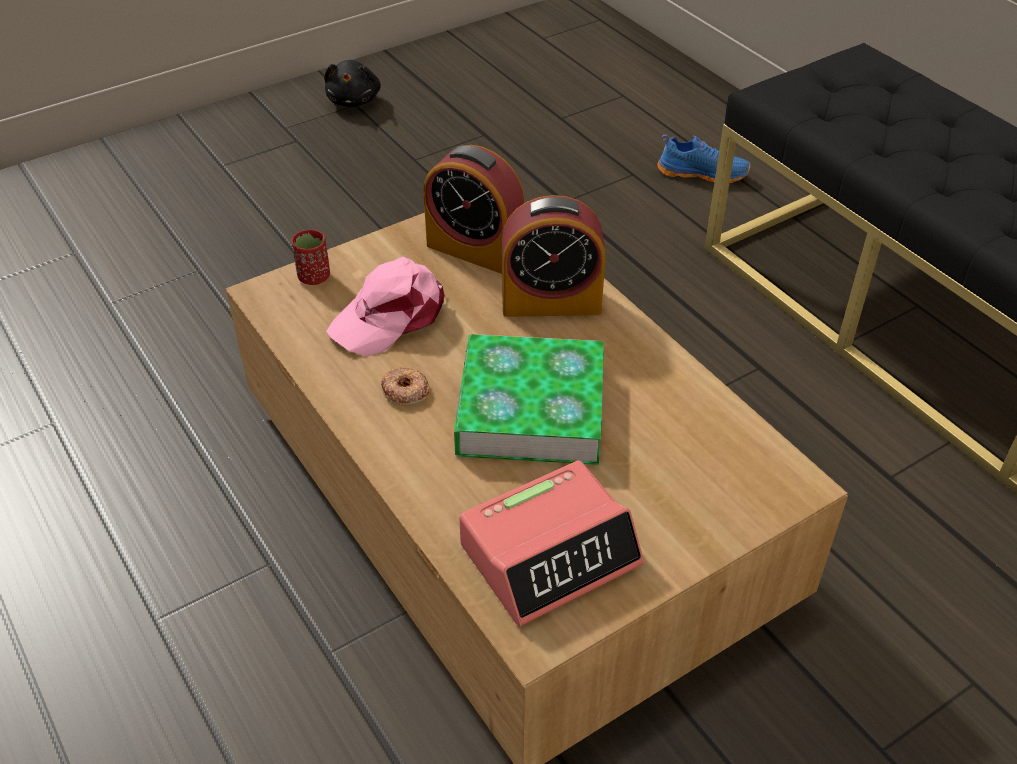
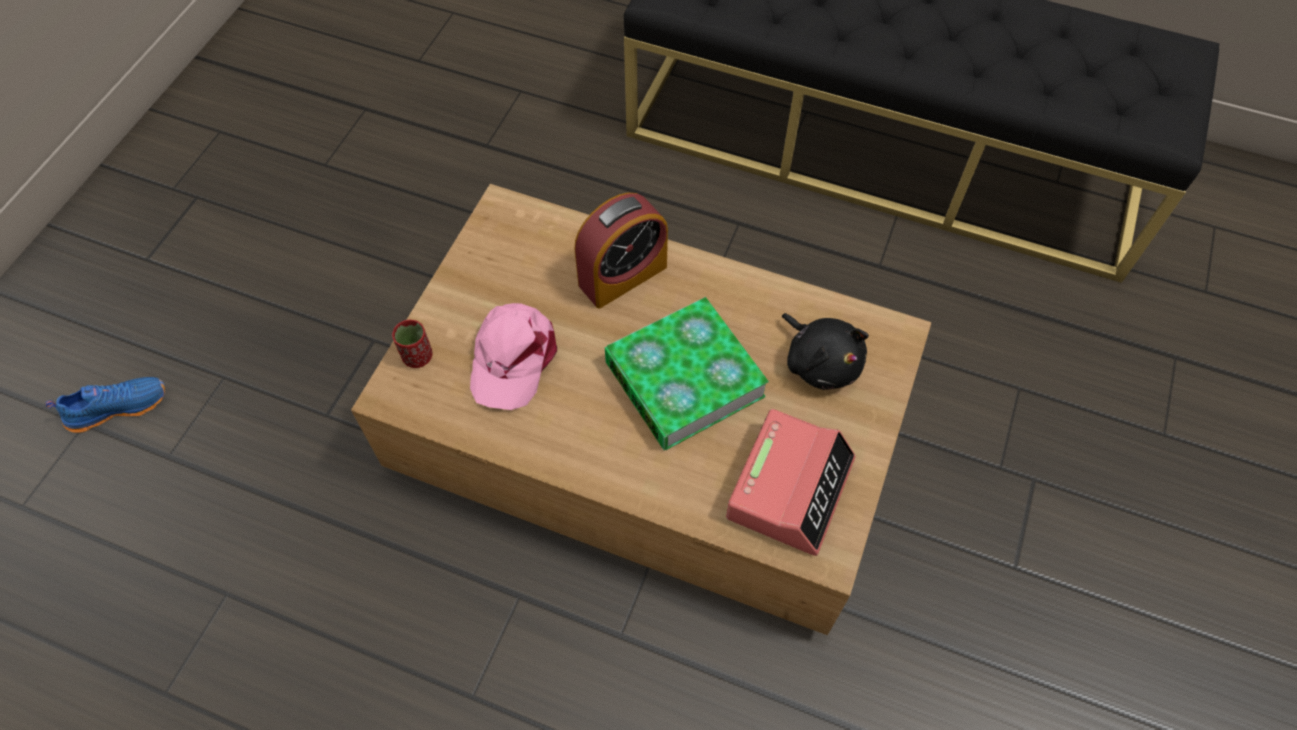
camera: 35 degrees left, 15 degrees up
black plush toy [324,60,381,107] -> black plush toy moved to [782,313,869,390]
donut [381,367,430,406] -> none
alarm clock [423,145,525,274] -> none
blue shoe [657,134,750,183] -> blue shoe moved to [45,377,165,433]

